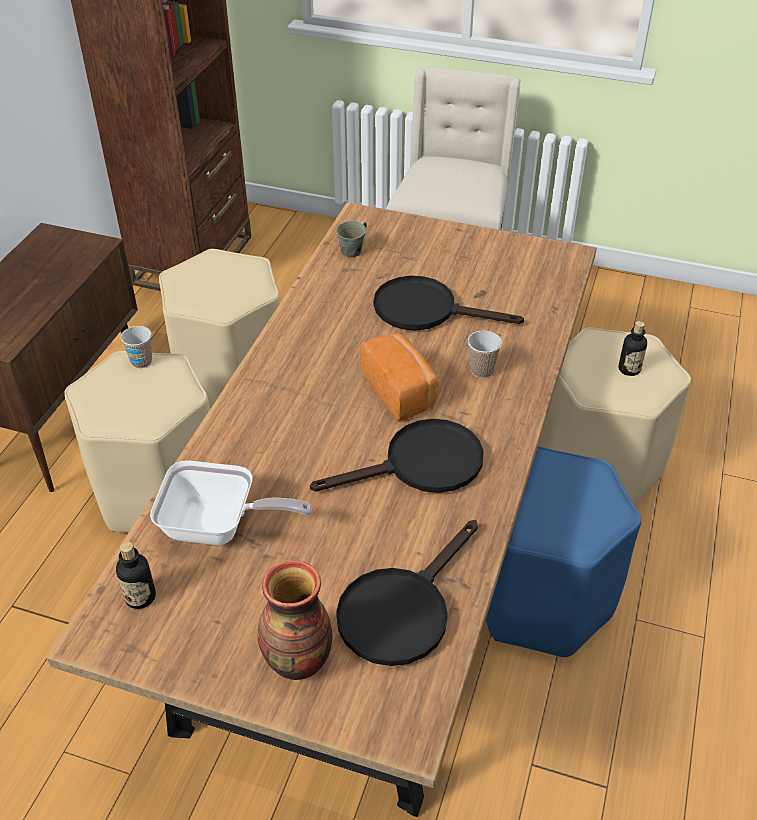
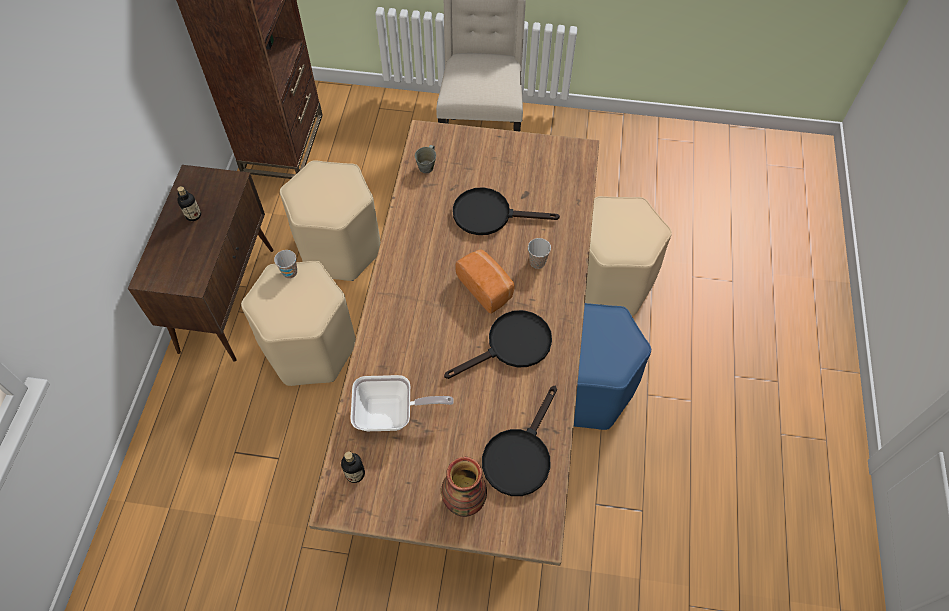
camera: 10 degrees left, 15 degrees up
bottle [618,321,647,376] -> bottle moved to [177,186,201,221]

